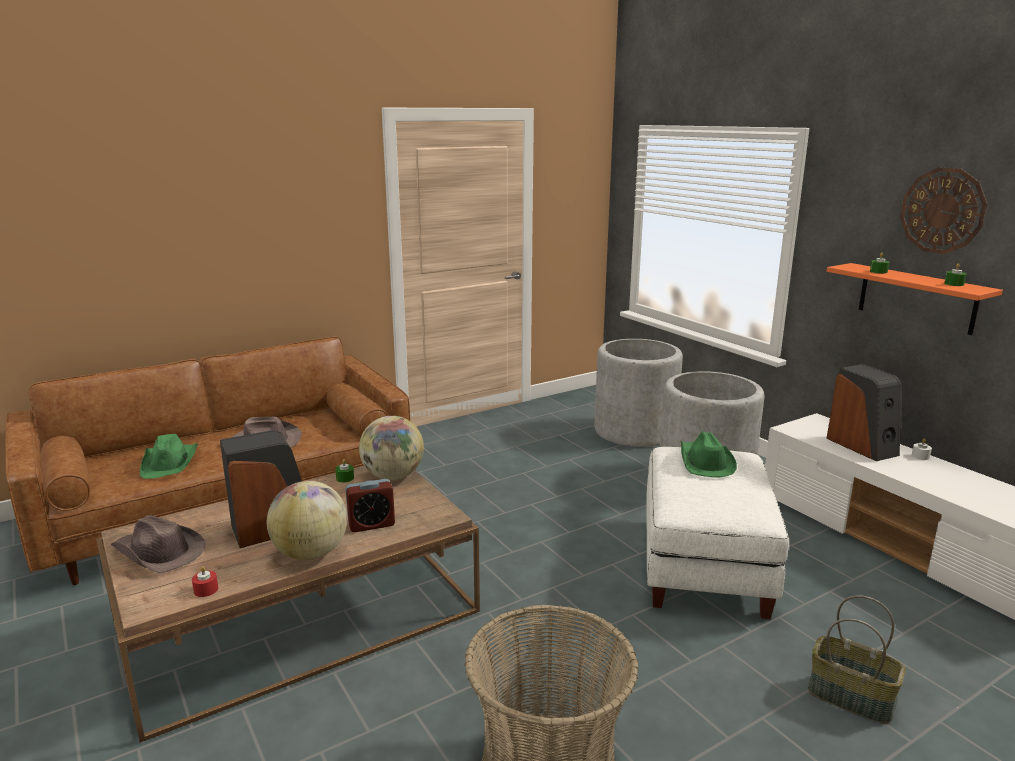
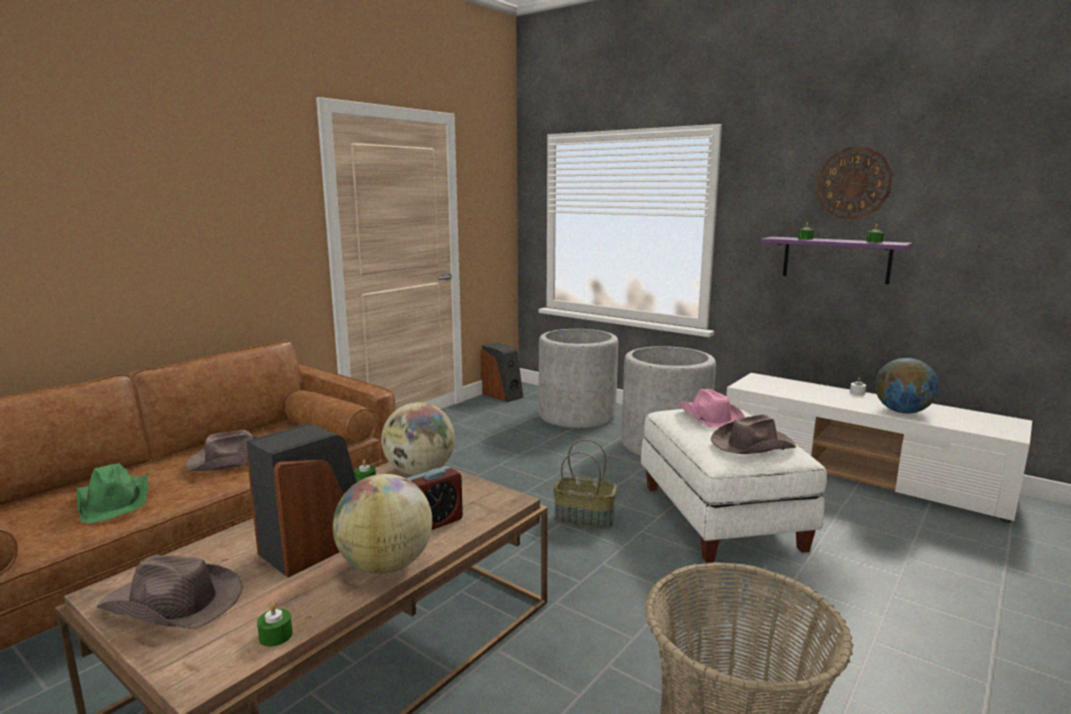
camera: 20 degrees left, 5 degrees down
red candle [192,566,218,597] -> green candle [257,603,293,647]
green hat [681,432,737,477] -> pink hat [678,389,745,428]
basket [808,595,906,724] -> basket moved to [553,439,617,529]
speaker [826,364,901,461] -> speaker moved to [481,343,524,402]
orange shelf [827,263,1003,335] -> purple shelf [760,237,913,284]
none -> brown hat [711,414,796,454]
none -> globe [875,358,939,414]

